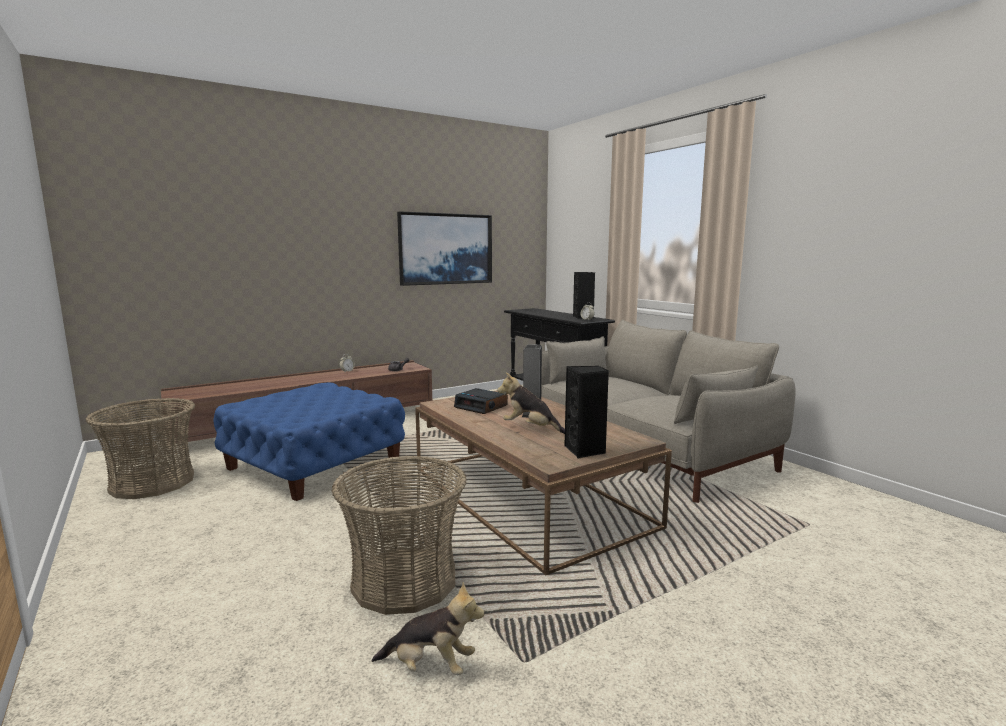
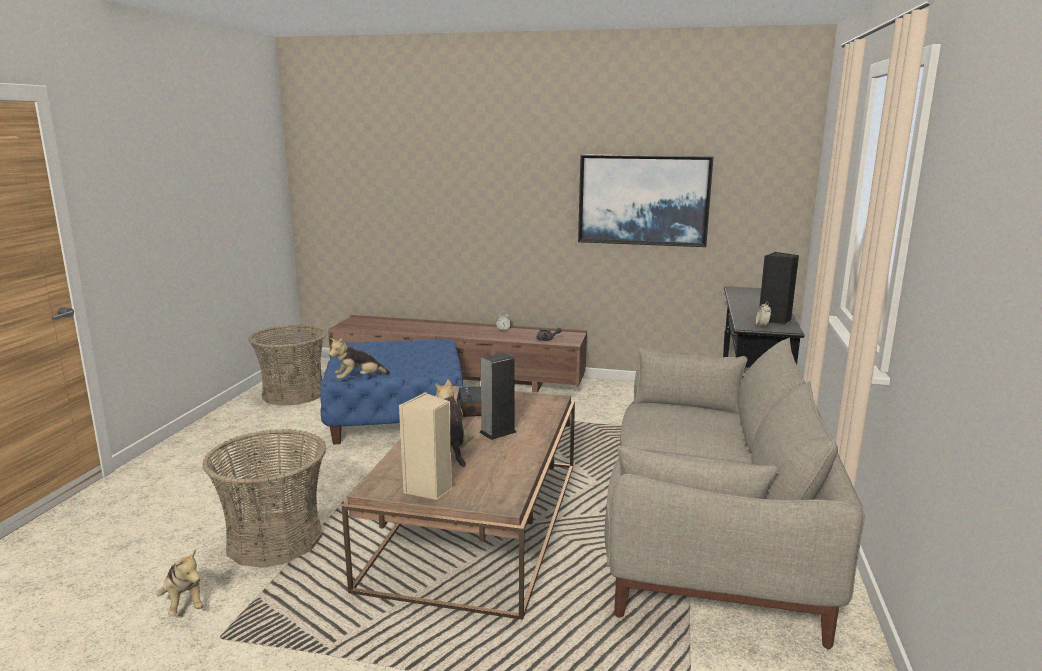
camera: 45 degrees right, 5 degrees up
black speaker [564,366,609,458] -> beige speaker [399,392,452,500]
none -> plush toy [329,338,390,379]

